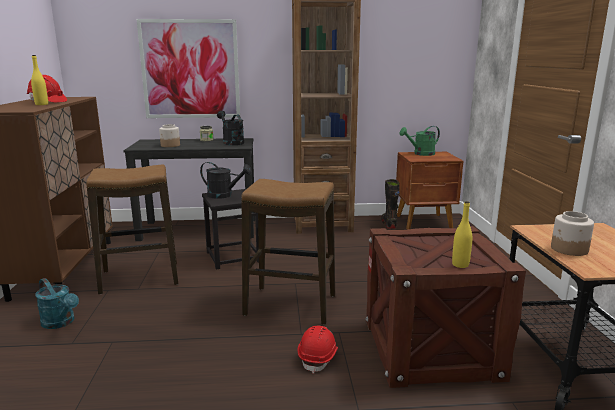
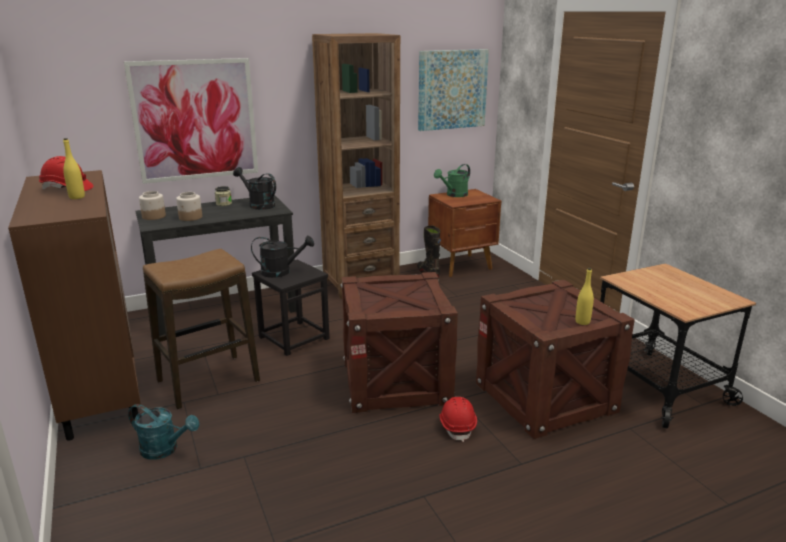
camera: 20 degrees left, 5 degrees up
stool [242,179,335,325] -> crate [340,272,458,413]
jar [551,211,594,256] -> jar moved to [139,191,166,220]
none -> picture [418,49,489,131]

